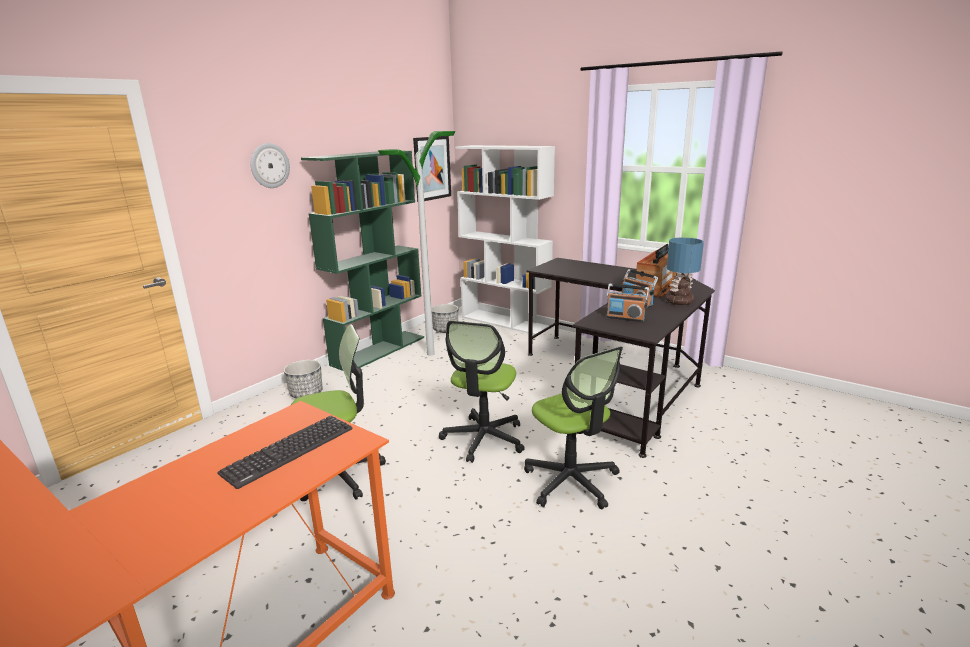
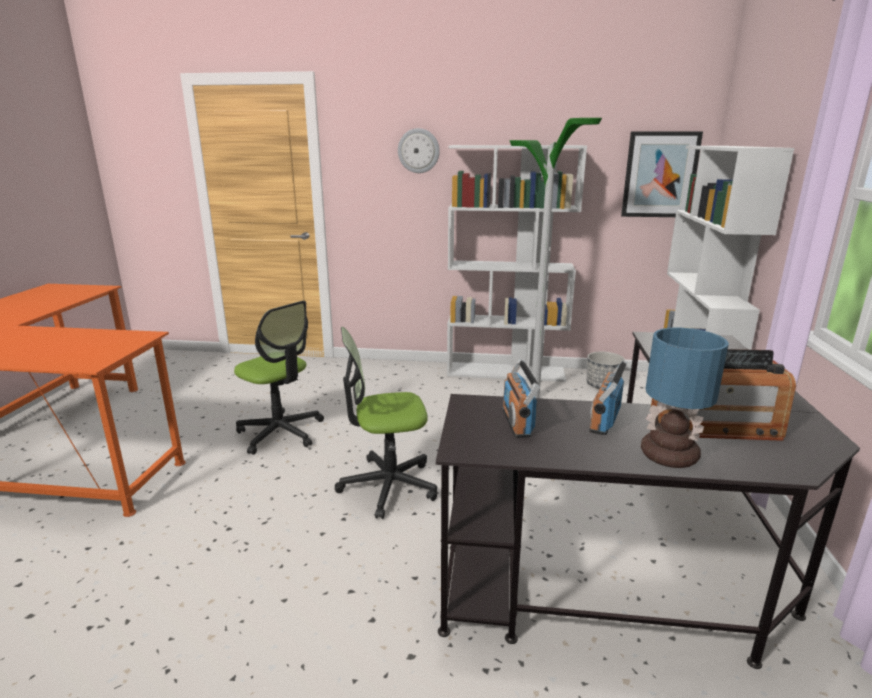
camera: 60 degrees right, 0 degrees up
keyboard [217,416,353,489] -> none
planter [284,360,323,398] -> none
green bookcase [301,151,424,371] -> white bookcase [447,145,587,382]
office chair [524,346,623,509] -> none

